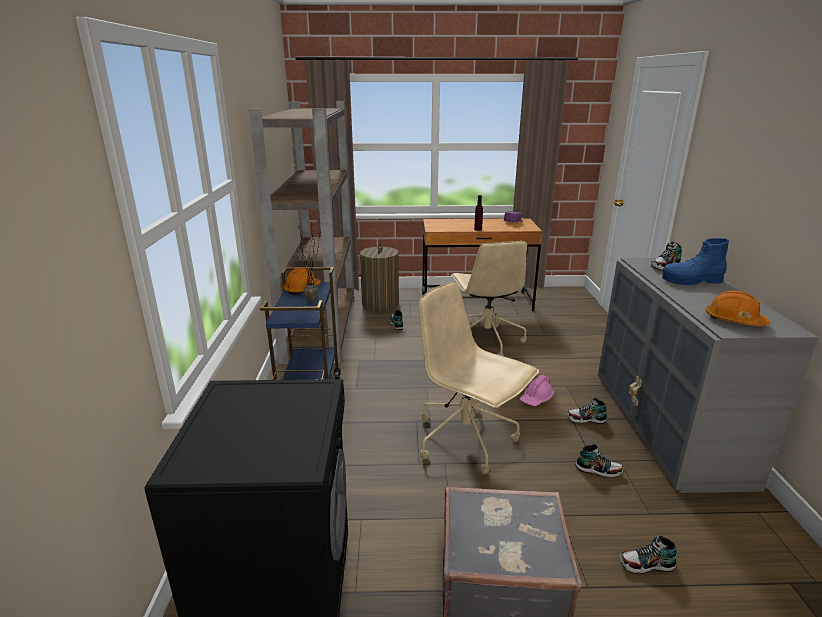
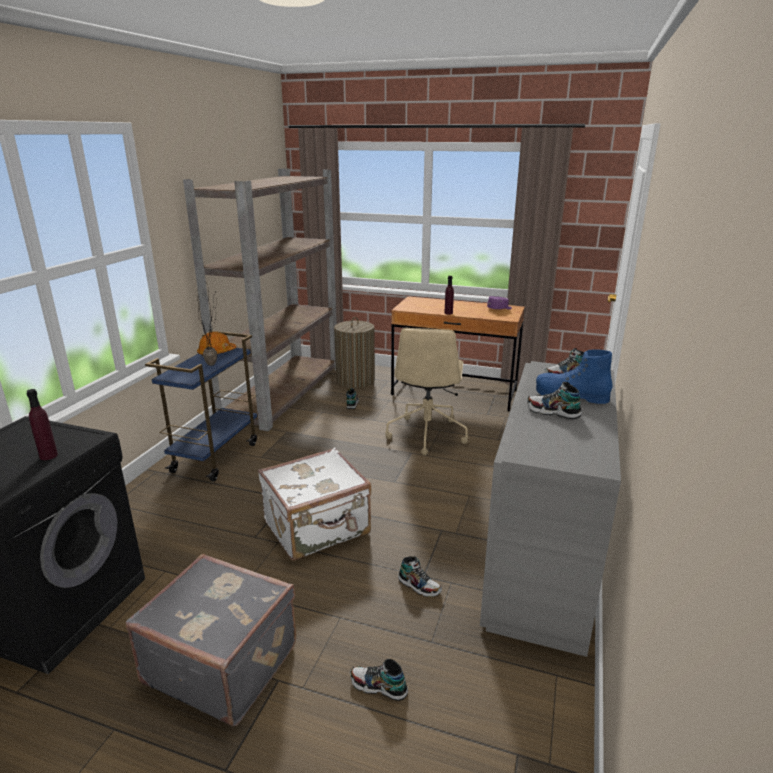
camera: 20 degrees right, 0 degrees up
beige office chair [419,282,539,474] -> white suitcase [258,447,371,561]
pink hard hat [520,375,554,406] -> none
shoe [567,398,607,424] -> shoe moved to [527,382,582,419]
orange hard hat [706,290,770,326] -> none
none -> purple bottle [26,389,58,460]

